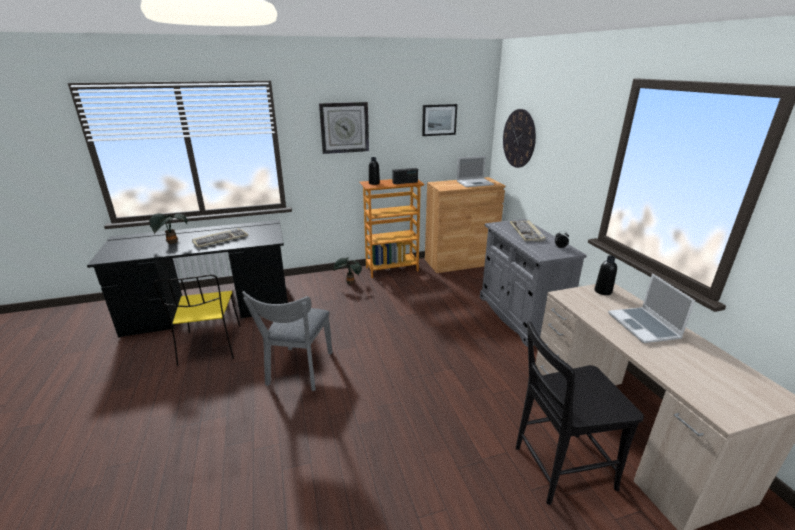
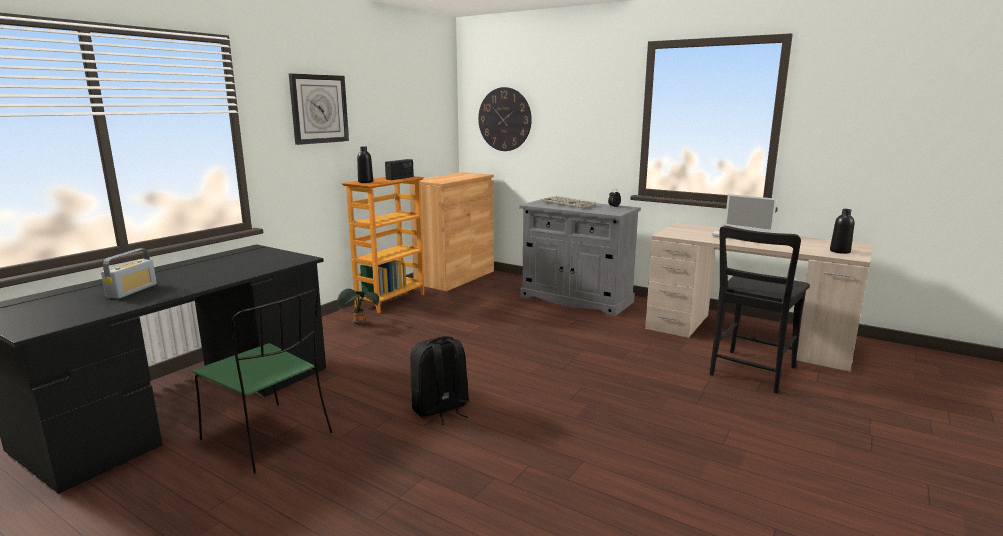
camera: 40 degrees left, 10 degrees down
potted plant [149,213,187,244] -> radio [101,249,157,299]
yellow chair [154,275,241,366] -> green chair [192,289,332,474]
keyboard [192,228,248,248] -> none
grey chair [242,291,333,391] -> black backpack [410,336,470,425]
picture [422,104,457,136] -> none
laptop [457,156,494,187] -> none
black bottle [595,256,617,295] -> black bottle moved to [830,209,854,254]

